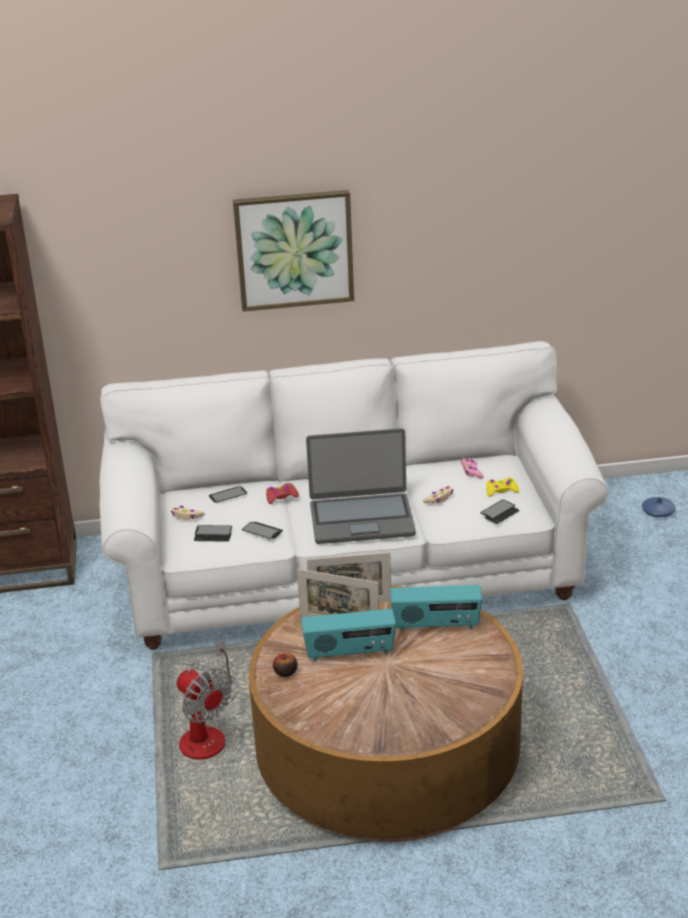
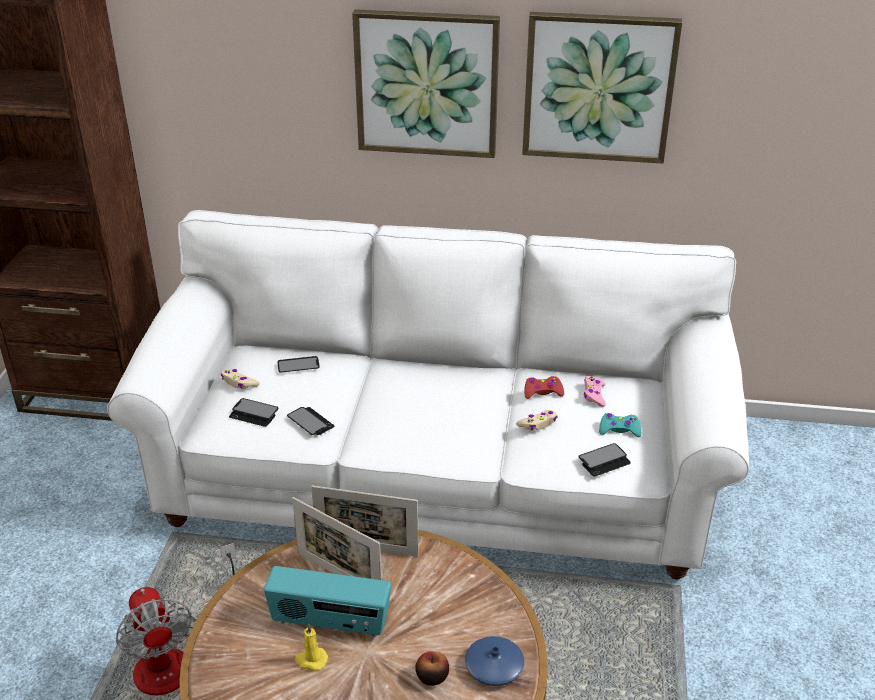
camera: 15 degrees right, 5 degrees up
red game controller [266,483,299,504] -> red game controller moved to [524,376,564,399]
apple [273,653,298,677] -> apple moved to [415,651,449,686]
laptop [306,428,416,544] -> none
radio [390,585,482,631] -> none
yellow game controller [486,478,519,497] -> turquoise game controller [599,413,641,437]
blue vase [642,497,676,517] -> blue vase moved to [465,636,524,686]
none -> yellow candle [295,624,328,671]
none -> picture [522,12,682,164]

